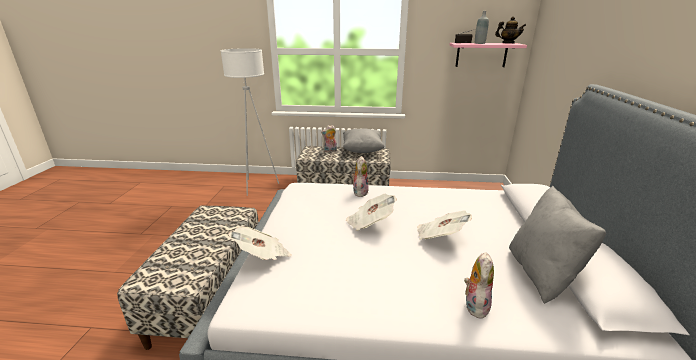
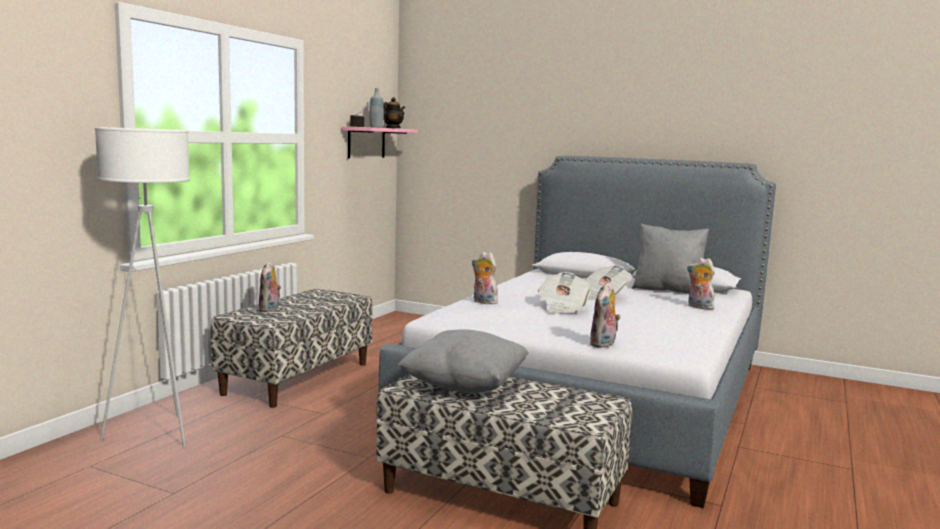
camera: 70 degrees left, 15 degrees down
newspaper [228,227,292,260] -> plush toy [589,282,620,348]
grey pillow [343,129,385,153] -> grey pillow moved to [398,329,529,393]

